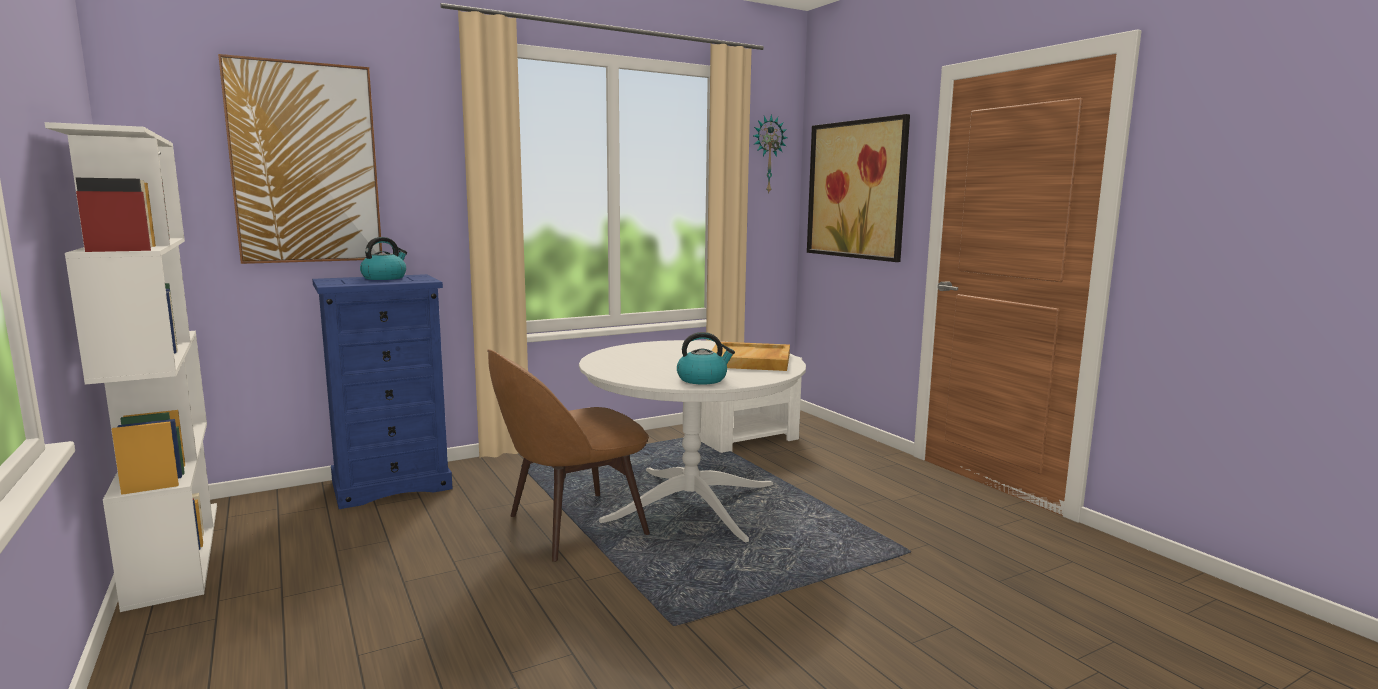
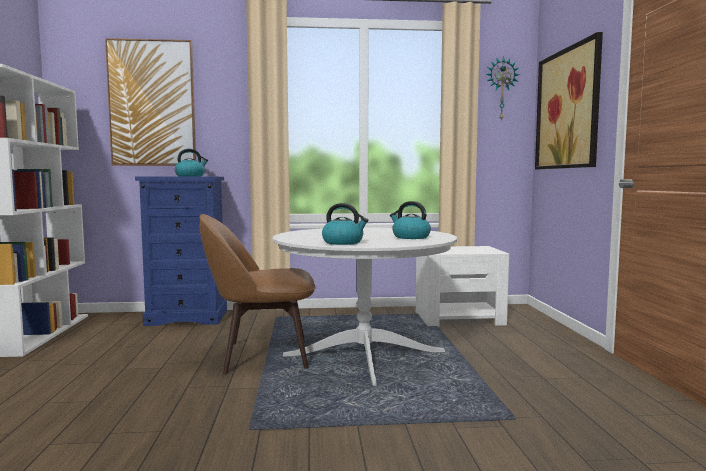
camera: 25 degrees right, 5 degrees down
beige tray [711,342,790,371] -> kettle [390,201,431,239]

